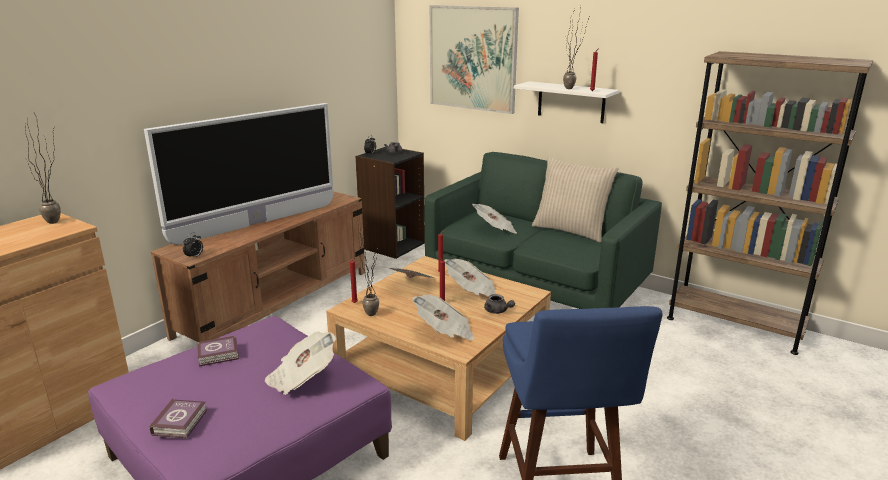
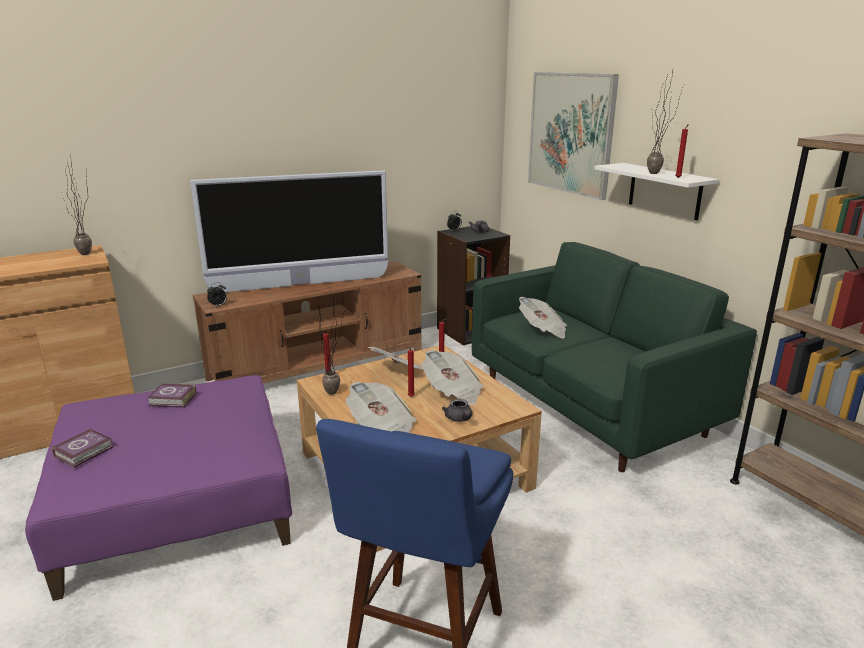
camera: 25 degrees right, 0 degrees up
newspaper [265,331,337,395] -> none
beige pillow [532,157,619,243] -> none

